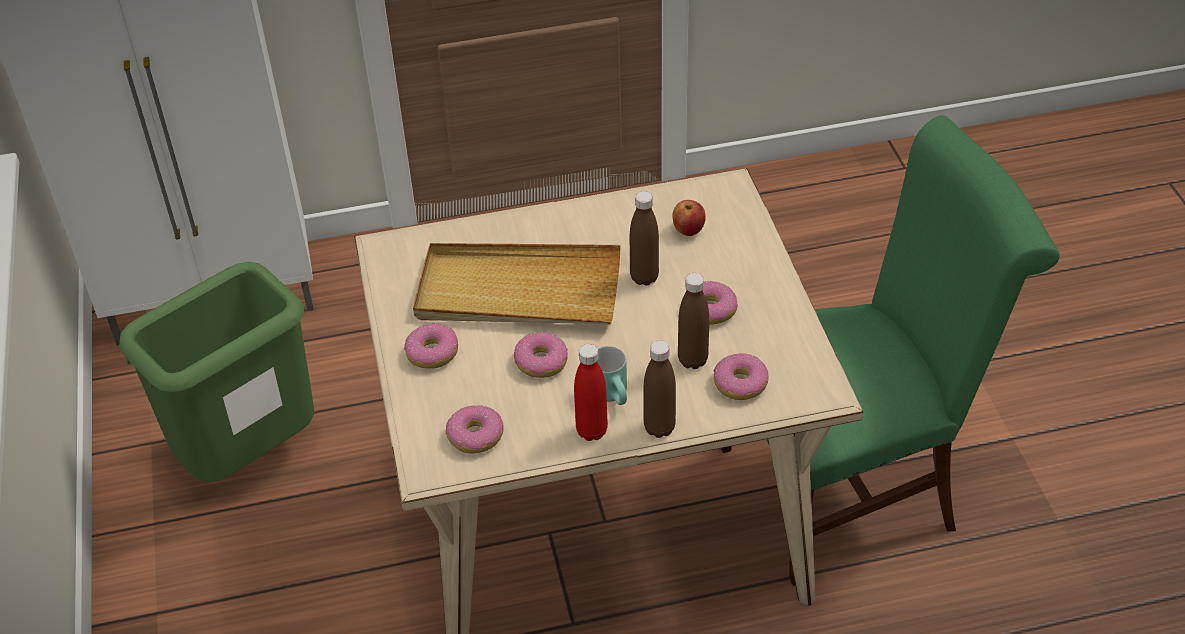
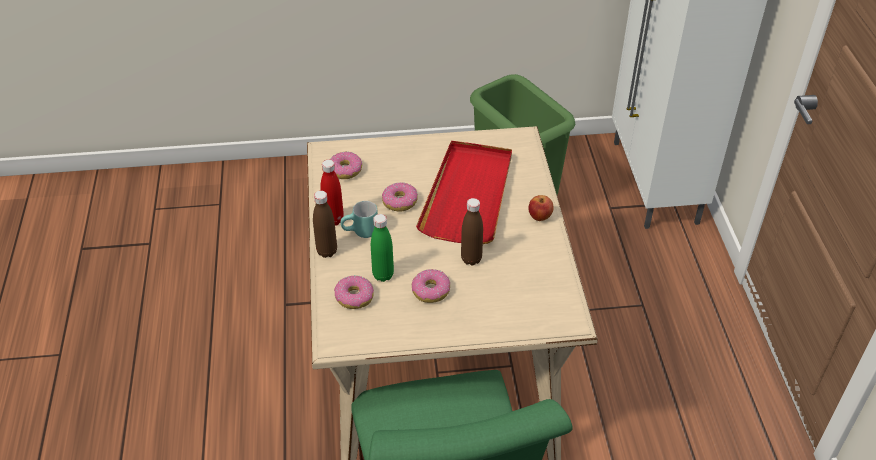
camera: 95 degrees right, 0 degrees up
donut [404,323,458,369] -> none
beige tray [413,243,620,325] -> red tray [416,141,512,244]
apple [672,200,706,236] -> apple moved to [528,195,554,221]
brown bottle [678,273,709,369] -> green bottle [371,214,394,282]

